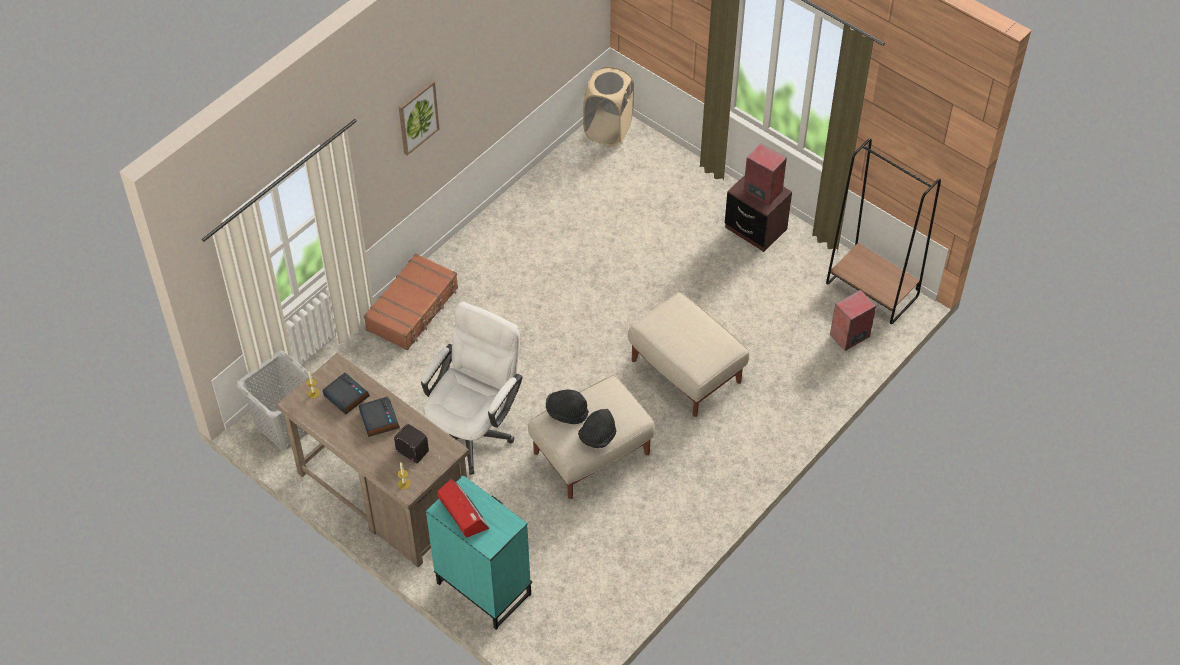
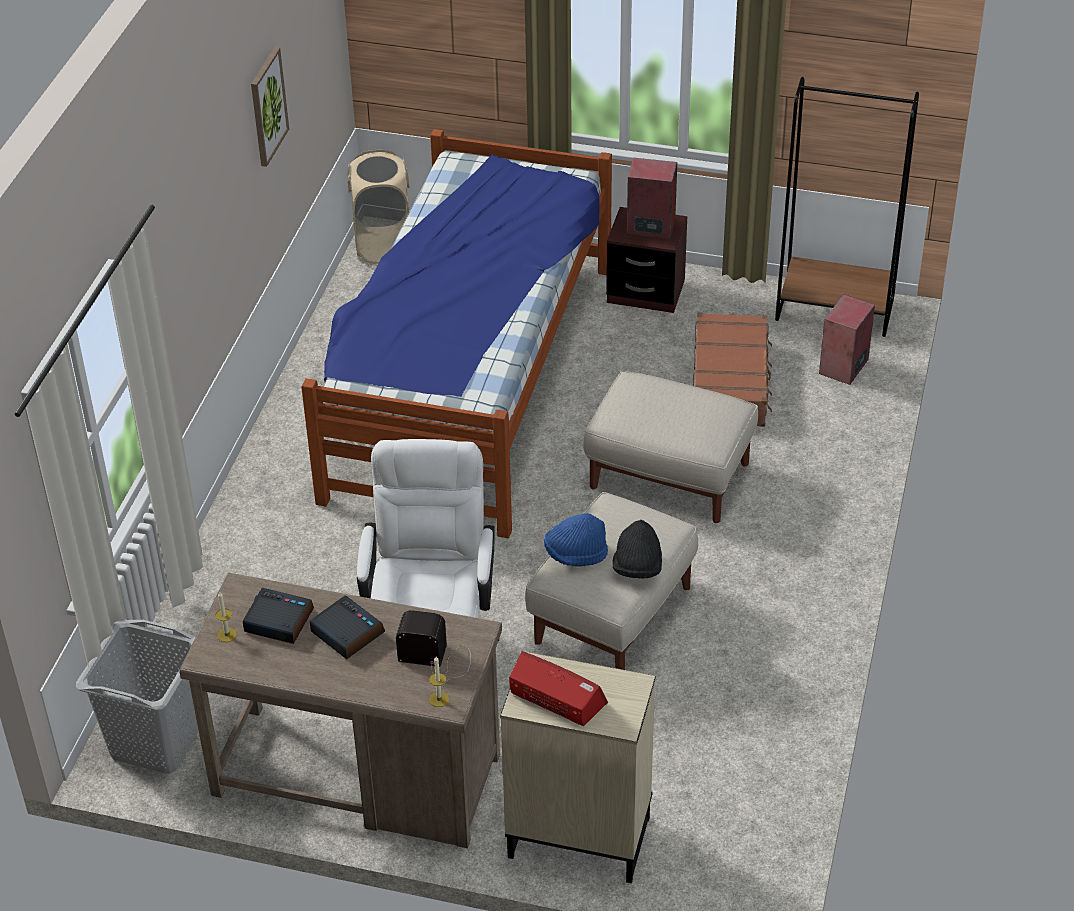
camera: 25 degrees left, 10 degrees down
brown suitcase [364,253,458,350] -> brown suitcase moved to [693,313,772,427]
picture [399,80,439,155] -> picture moved to [251,47,289,167]
turquoise dresser [426,475,532,630] -> beige dresser [500,651,656,883]
black hat [546,389,589,424] -> blue hat [544,513,608,566]
none -> bed [301,129,612,538]

